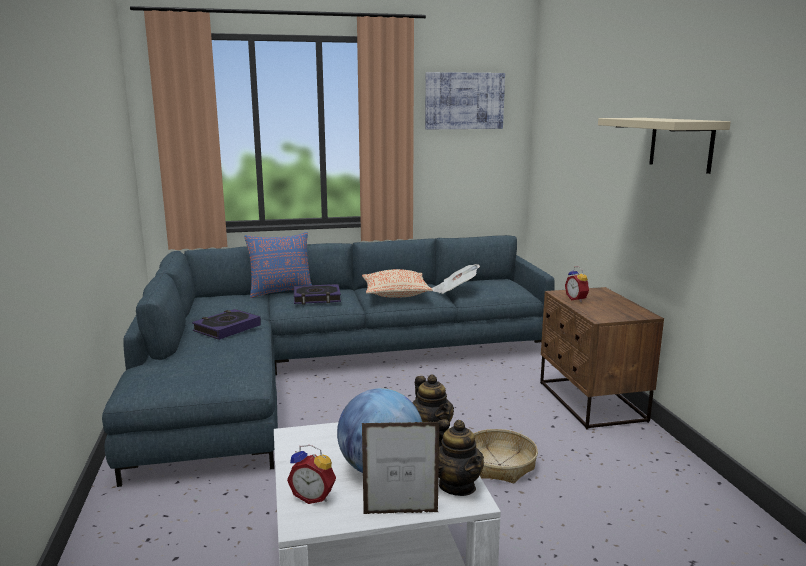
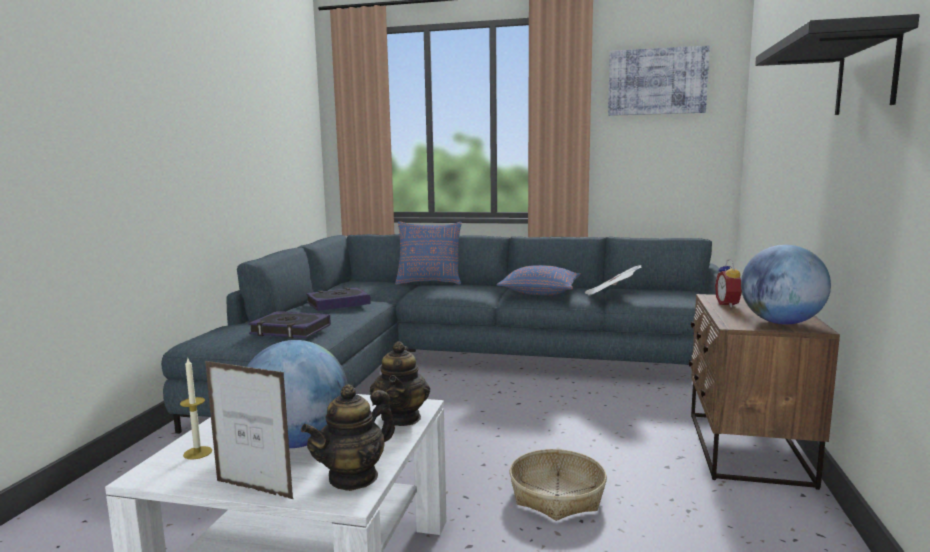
camera: 25 degrees right, 5 degrees down
alarm clock [287,445,336,504] -> candle [180,358,212,460]
book [294,284,341,305] -> book moved to [248,311,331,338]
beige pillow [362,269,433,298] -> blue pillow [497,265,581,295]
teapot [438,419,484,496] -> teapot turned 45 degrees clockwise [301,384,395,491]
beige shelf [598,118,731,174] -> black shelf [755,14,919,115]
none -> globe [741,245,831,325]

